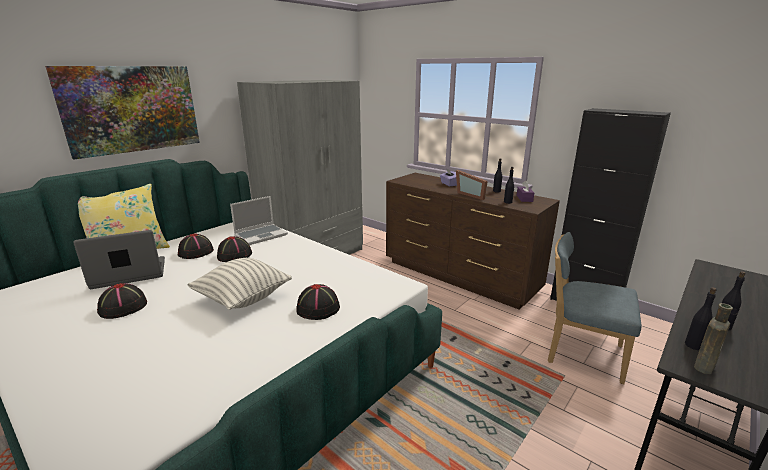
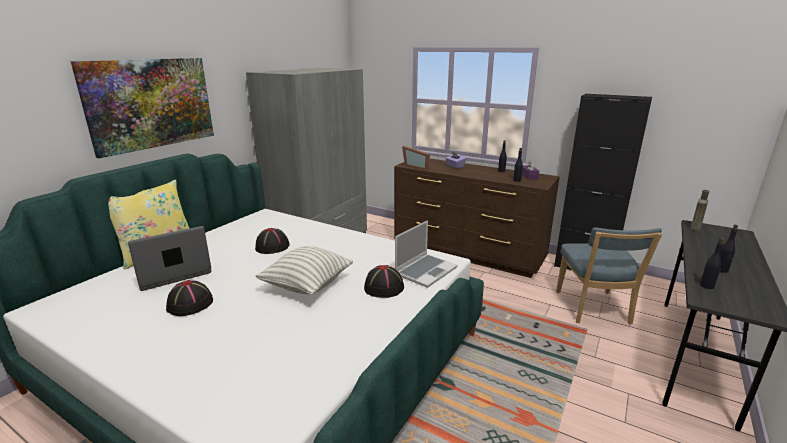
camera: 10 degrees left, 0 degrees up
black hat [178,233,214,259] -> none
laptop [230,196,288,245] -> laptop moved to [395,220,458,288]
picture frame [456,170,488,200] -> picture frame moved to [402,146,430,171]
blue chair [548,232,641,384] -> blue chair turned 105 degrees counterclockwise [556,227,662,324]
brown bottle [694,303,733,374] -> brown bottle moved to [691,190,710,231]

